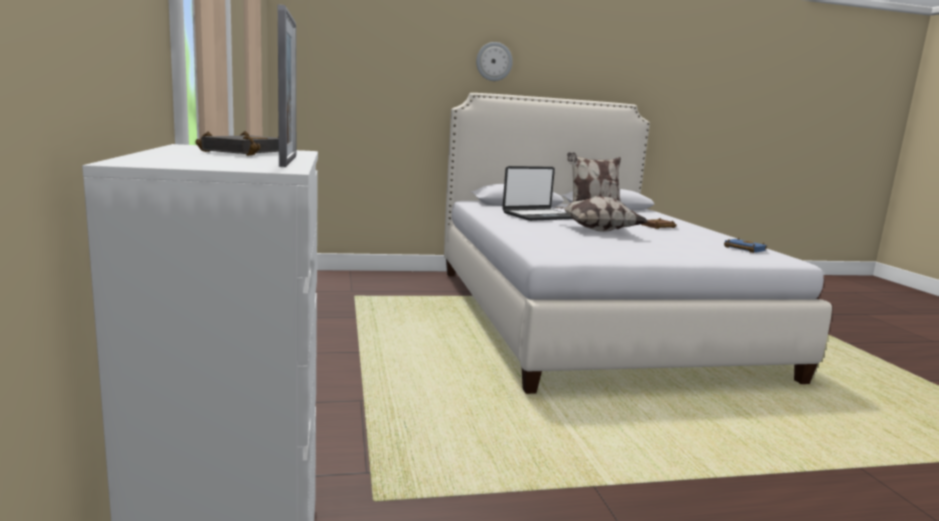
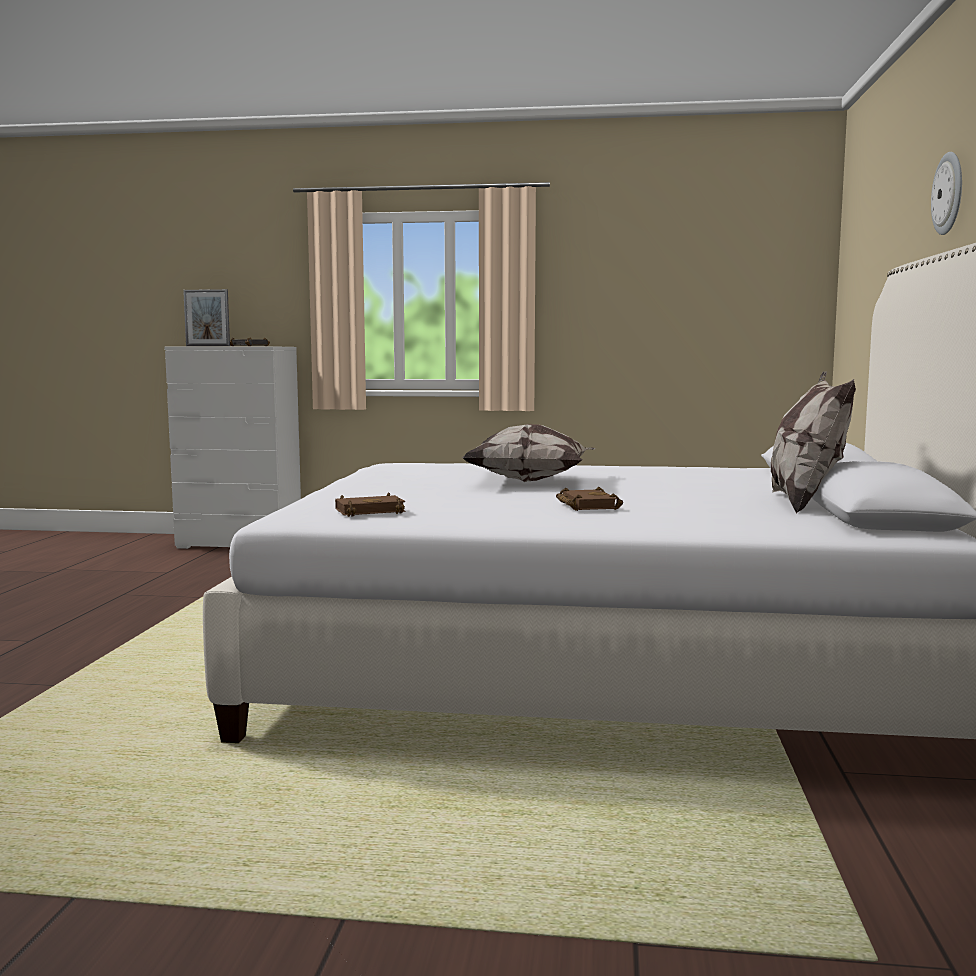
camera: 110 degrees right, 5 degrees down
laptop [502,166,573,221] -> none
blue book [724,238,767,253] -> brown book [335,492,405,517]

